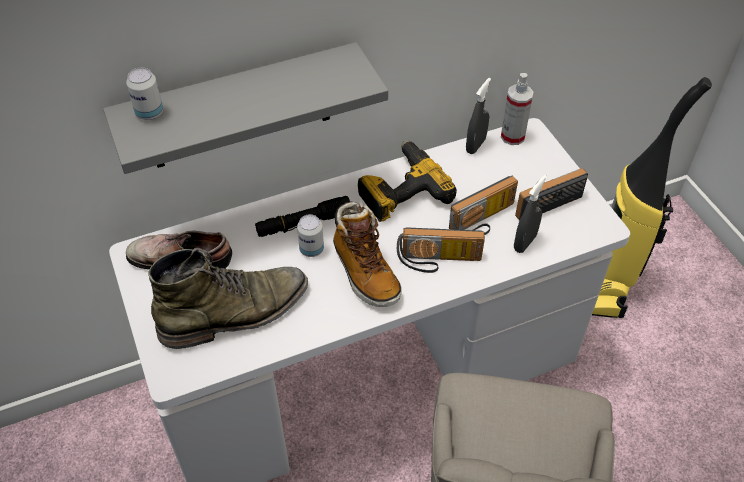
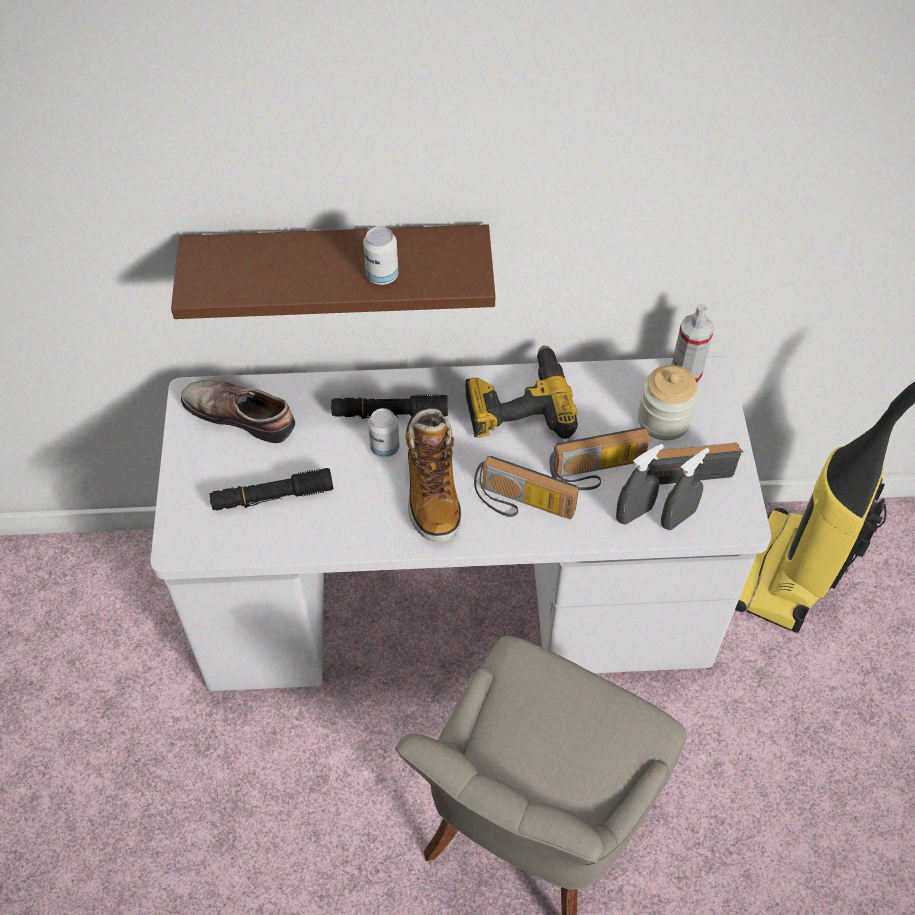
camera: 20 degrees right, 5 degrees up
grey shelf [103,42,388,174] -> brown shelf [171,224,496,319]
can [126,67,163,120] -> can moved to [363,226,398,285]
green boot [148,248,308,349] -> black flashlight [210,468,334,510]
grey spray bottle [466,78,491,154] -> grey spray bottle moved to [661,448,710,530]
none -> jar [638,365,699,440]

